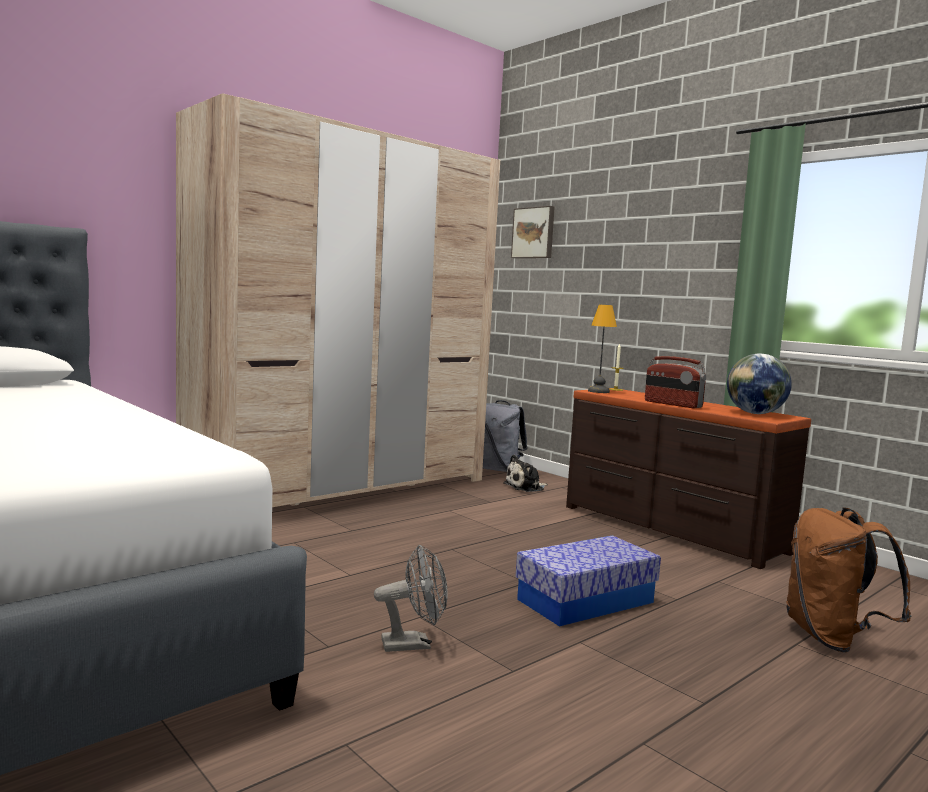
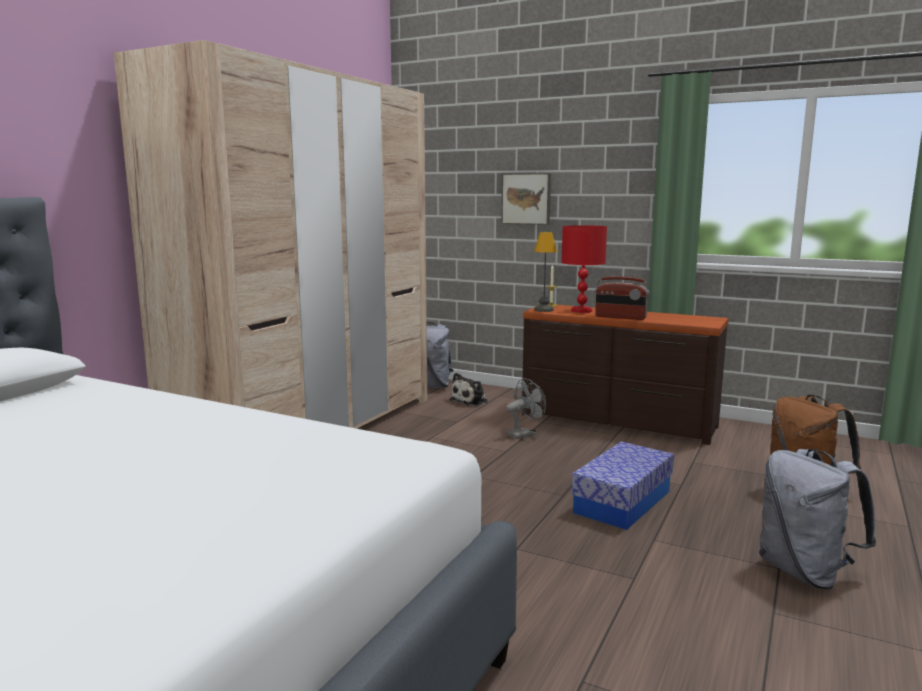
camera: 20 degrees left, 5 degrees up
grey fan [374,544,448,652] -> grey fan moved to [506,378,546,439]
picture [511,206,555,258] -> picture moved to [501,173,551,225]
globe [727,354,792,414] -> none
none -> red table lamp [561,225,607,313]
none -> grey backpack [759,449,876,590]

